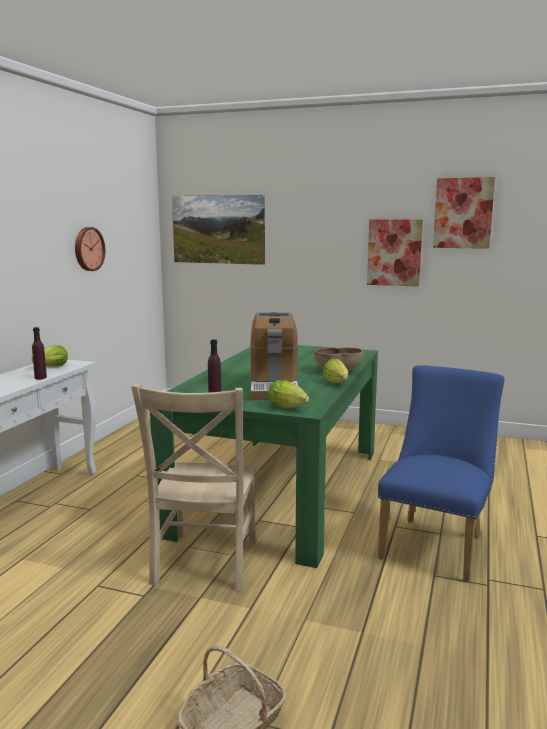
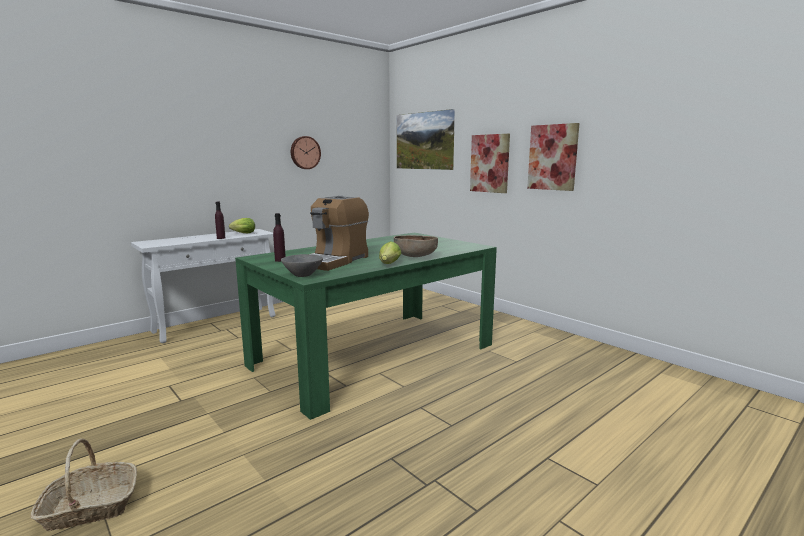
camera: 30 degrees right, 0 degrees up
beige chair [131,384,256,592] -> none
lettuce [268,380,309,409] -> grey bowl [281,254,323,277]
blue chair [378,365,505,582] -> none
picture [433,177,495,249] -> picture moved to [470,134,510,193]

